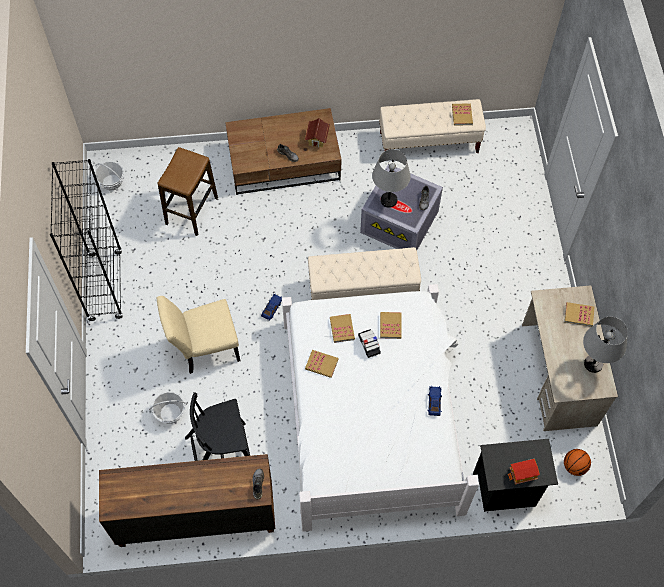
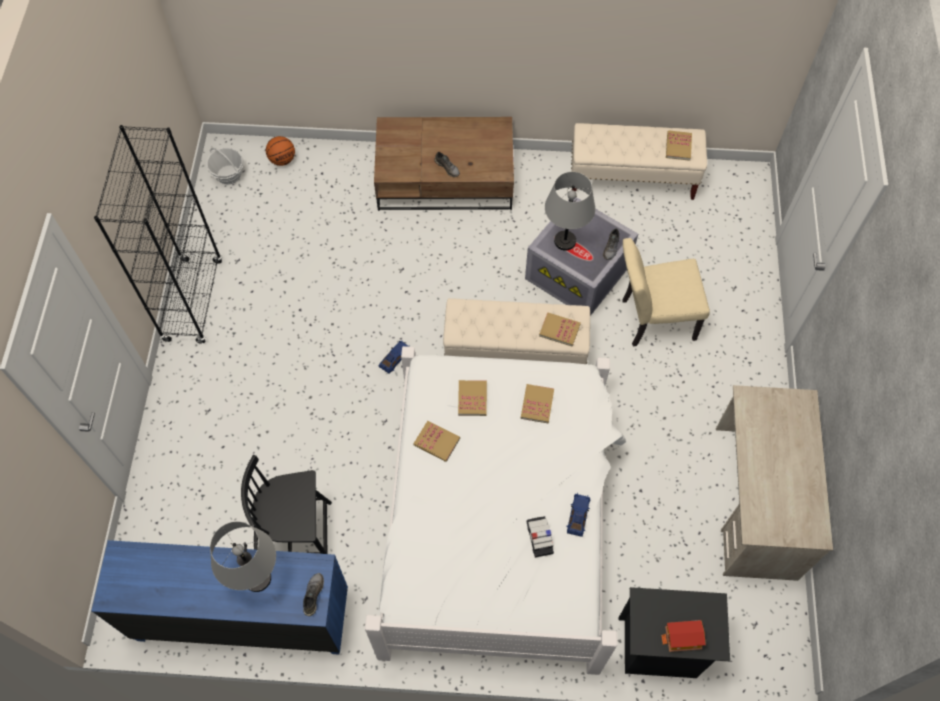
camera: 10 degrees right, 0 degrees up
brown dresser [99,454,275,547] -> blue dresser [91,540,348,654]
basket [149,391,187,424] -> none
beige chair [157,296,240,374] -> beige chair moved to [622,238,710,347]
stool [158,147,218,236] -> none
toy house [305,118,330,147] -> none
toy car [358,329,381,358] -> toy car moved to [527,516,554,558]
book [564,302,594,327] -> book moved to [539,312,581,347]
basketball [564,449,591,476] -> basketball moved to [266,136,295,166]
grey table lamp [583,317,628,373] -> grey table lamp moved to [210,522,276,592]

